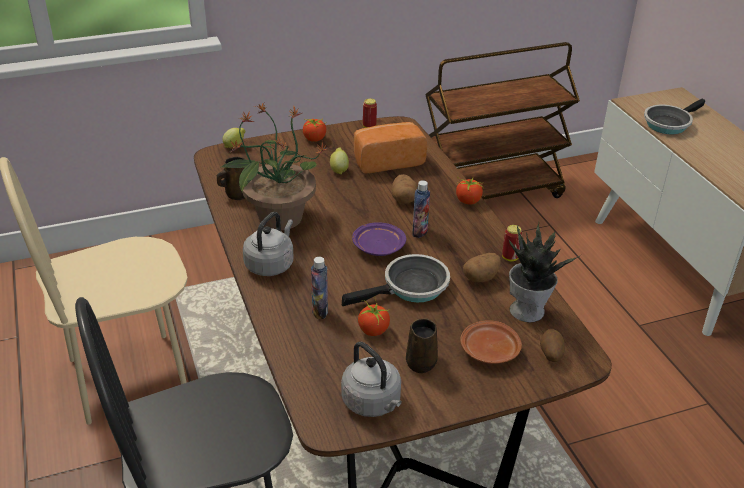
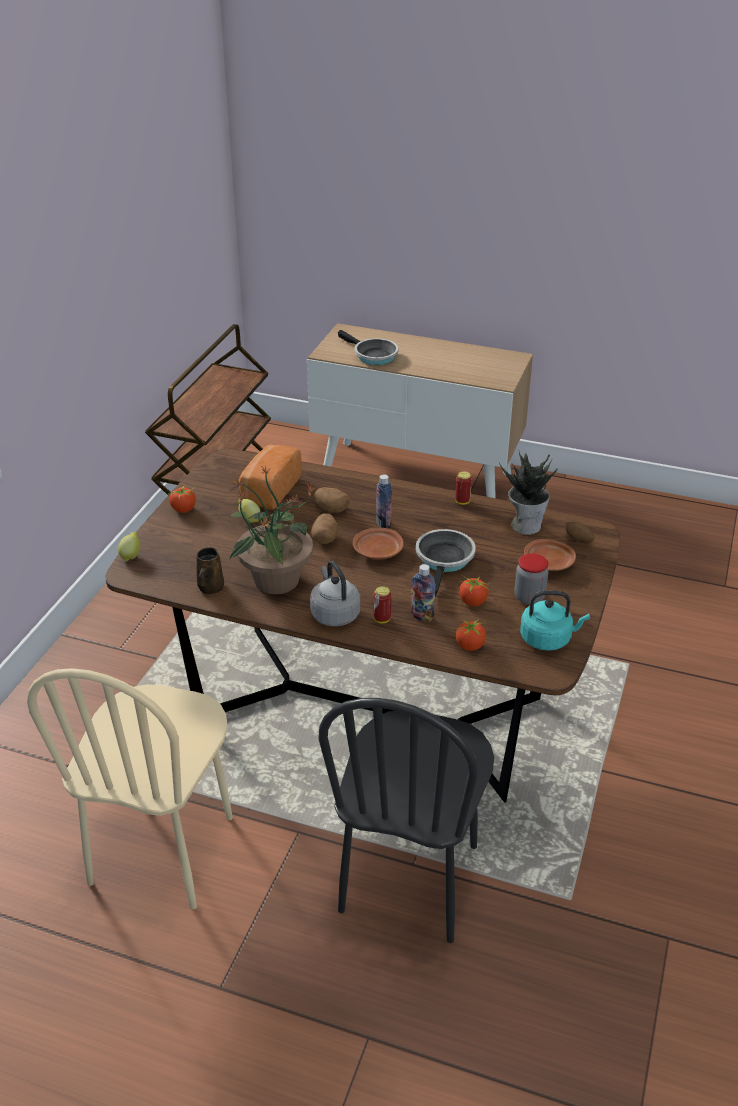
camera: 50 degrees left, 0 degrees up
grey kettle [341,342,402,417] -> turquoise kettle [520,591,590,651]
purple plate [352,222,406,256] -> brown plate [353,528,404,560]
can [363,98,377,128] -> can moved to [373,586,391,623]
brown mug [406,318,438,373] -> jar [515,553,549,605]
tomato [456,178,484,205] -> tomato moved to [456,619,486,651]
potato [463,253,501,282] -> potato moved to [311,513,339,544]
frying pan [644,99,705,134] -> frying pan turned 45 degrees counterclockwise [338,330,398,365]

